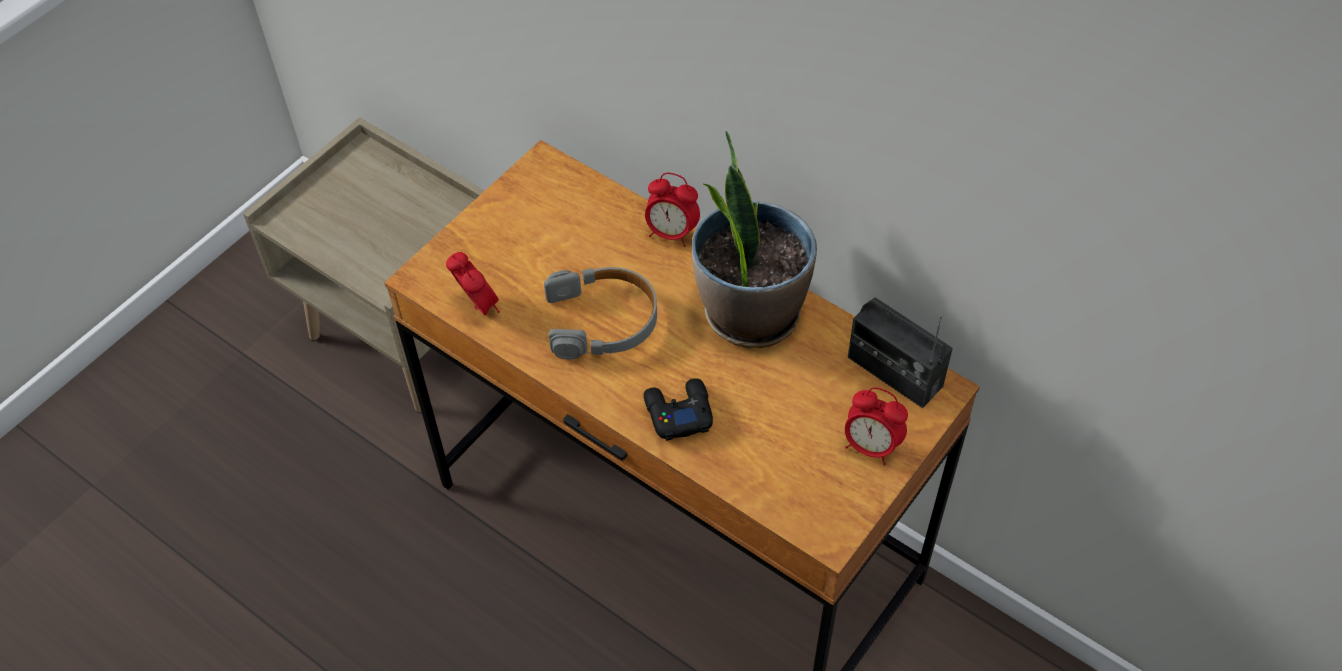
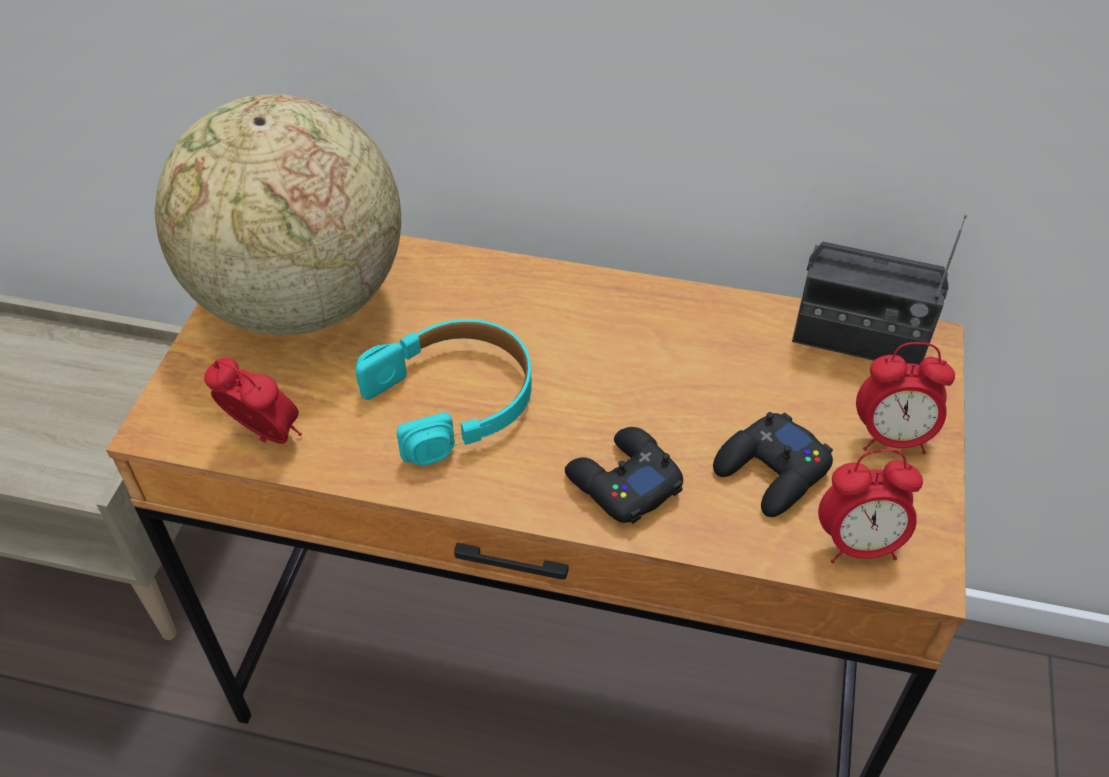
camera: 25 degrees left, 5 degrees down
grey headphones [544,267,657,359] -> turquoise headphones [356,319,532,466]
alarm clock [645,173,700,247] -> alarm clock moved to [818,449,923,563]
potted plant [692,131,817,349] -> none
none -> globe [155,94,401,335]
none -> black game controller [713,412,833,517]

